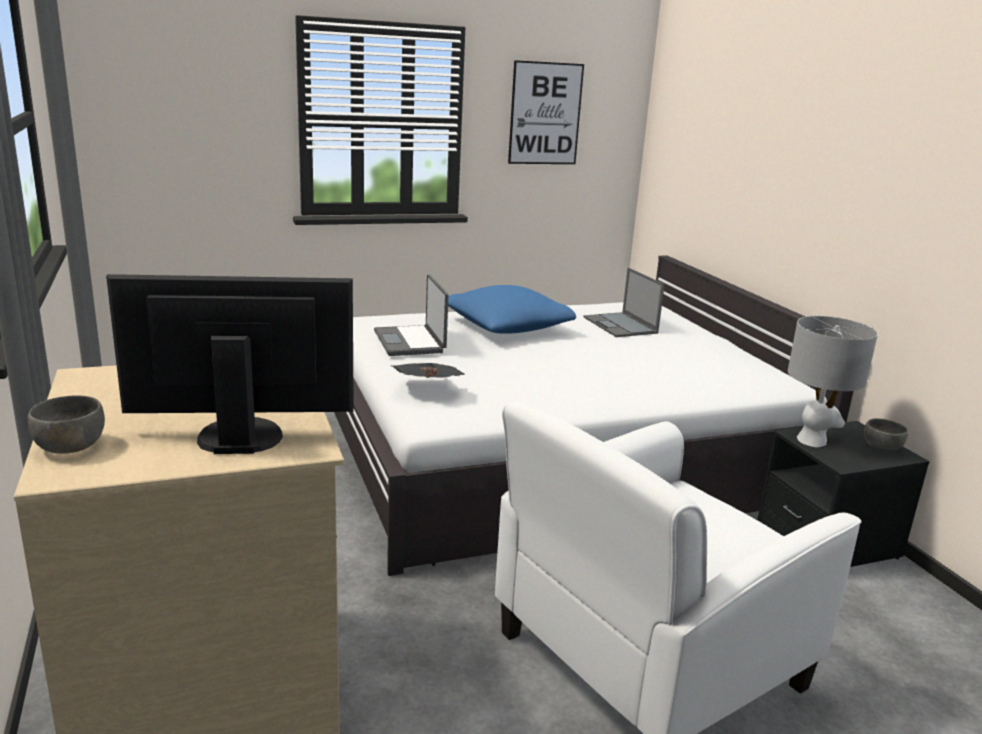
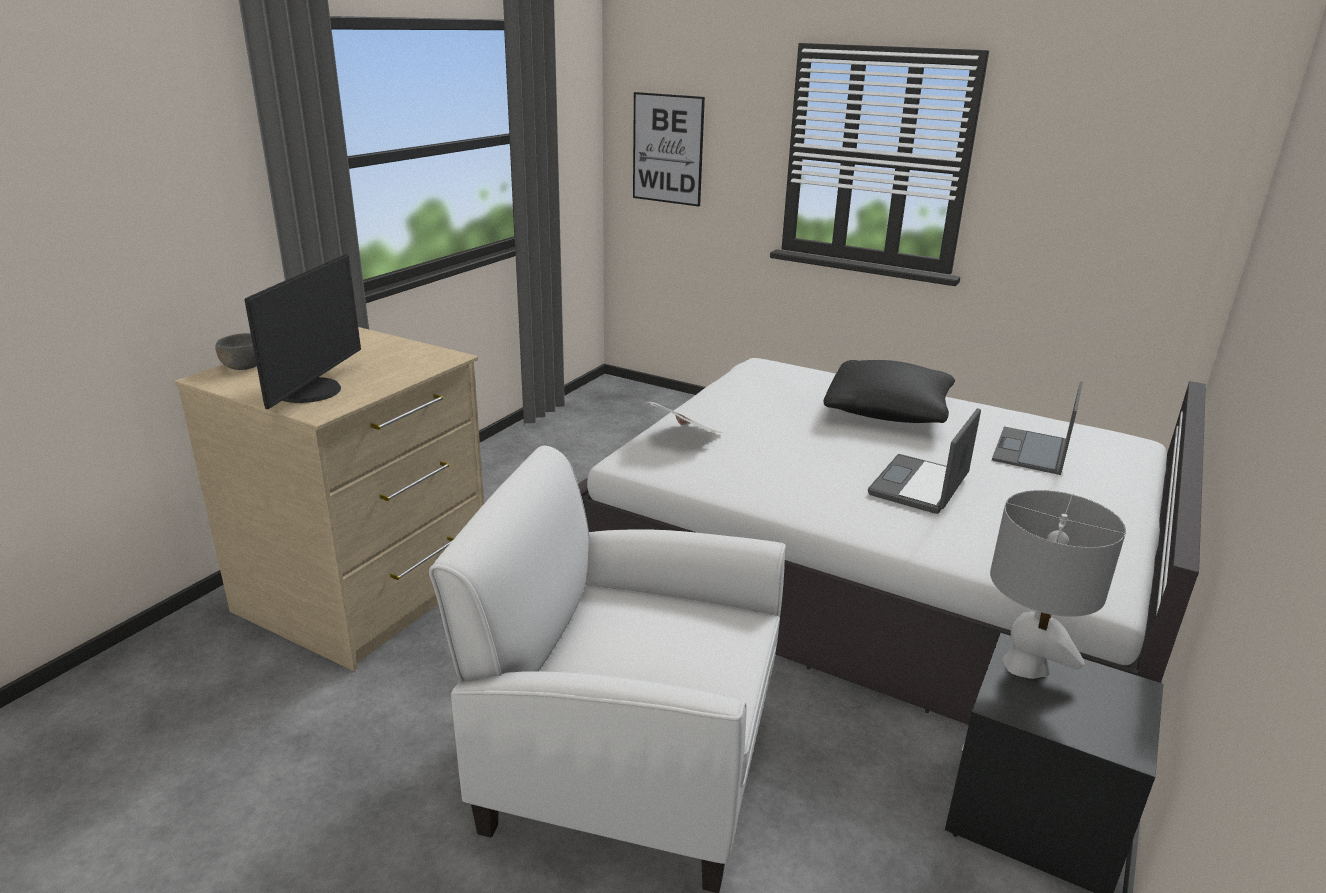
camera: 50 degrees right, 5 degrees up
monitor [106,274,354,454] -> monitor turned 60 degrees clockwise [244,254,361,409]
laptop [374,274,448,356] -> laptop moved to [868,408,981,514]
blue pillow [448,285,576,334] -> black pillow [824,360,955,423]
picture [508,60,584,164] -> picture moved to [633,92,705,206]
grey bowl [864,418,908,452] -> none

